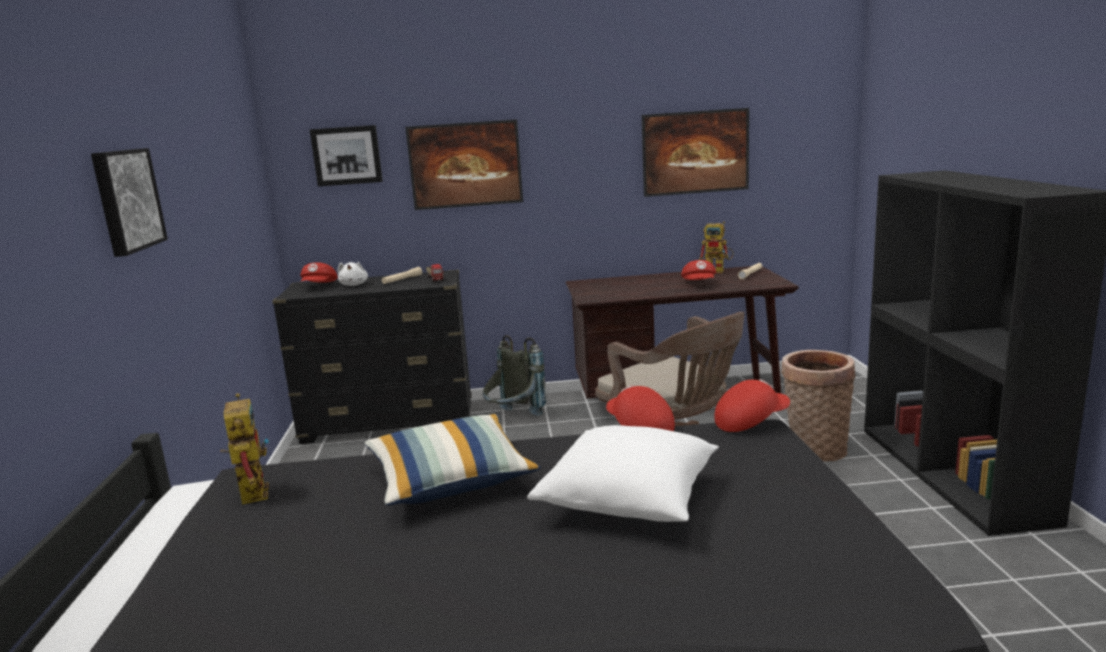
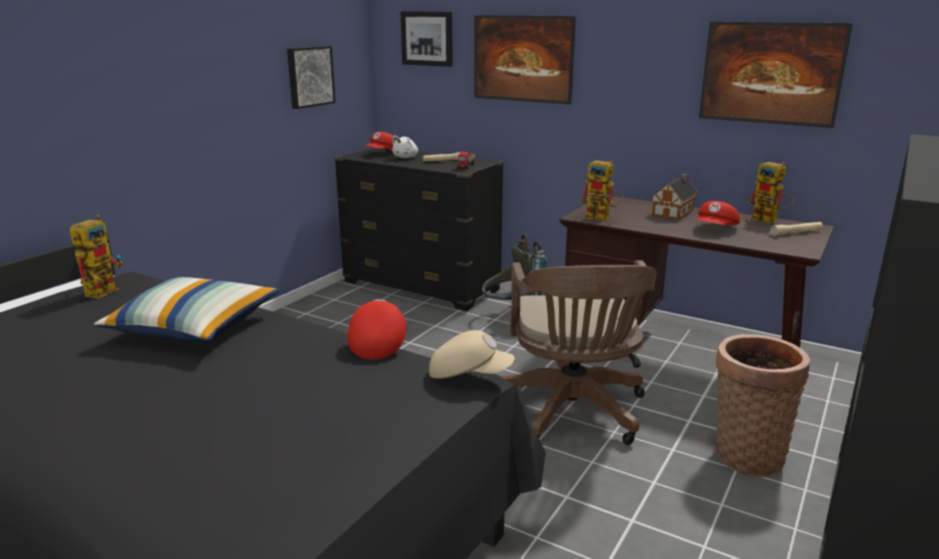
camera: 35 degrees right, 5 degrees up
picture [91,148,168,257] -> picture moved to [287,46,336,109]
white pillow [527,425,719,522] -> none
red cap [715,379,790,432] -> beige cap [429,330,515,379]
none -> toy robot [580,160,623,221]
none -> toy house [652,174,698,219]

